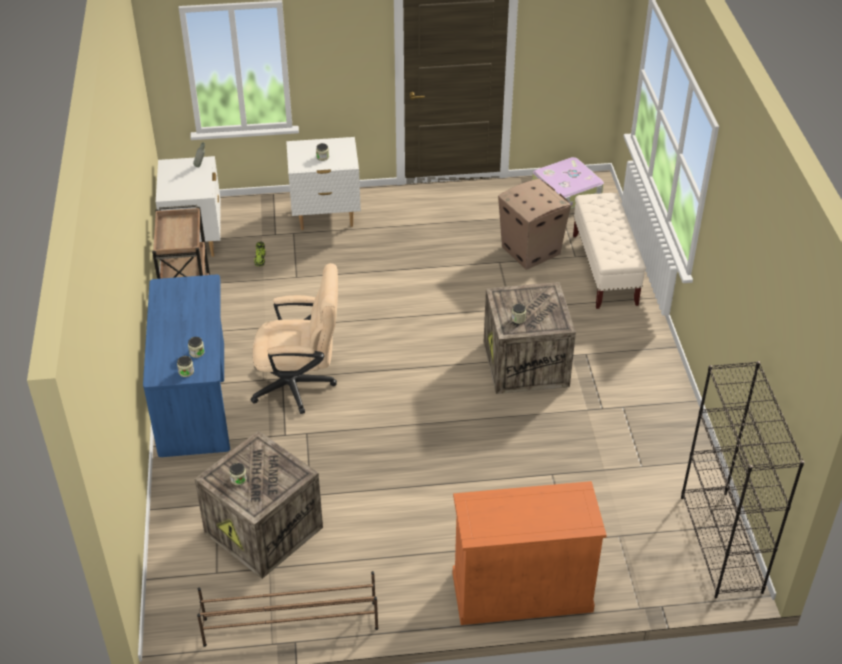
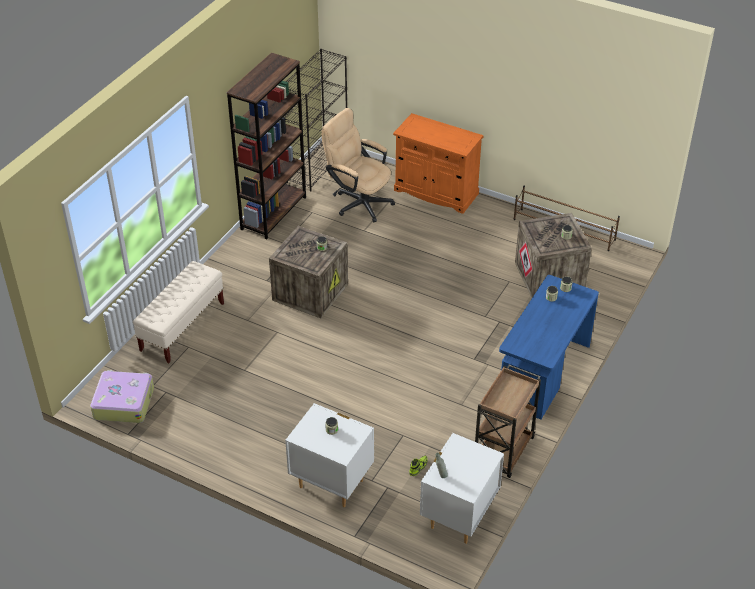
camera: 145 degrees left, 0 degrees up
beige office chair [251,263,338,414] -> beige office chair moved to [321,108,395,222]
cardboard box [498,179,571,270] -> none
none -> brown bookcase [227,53,306,239]

